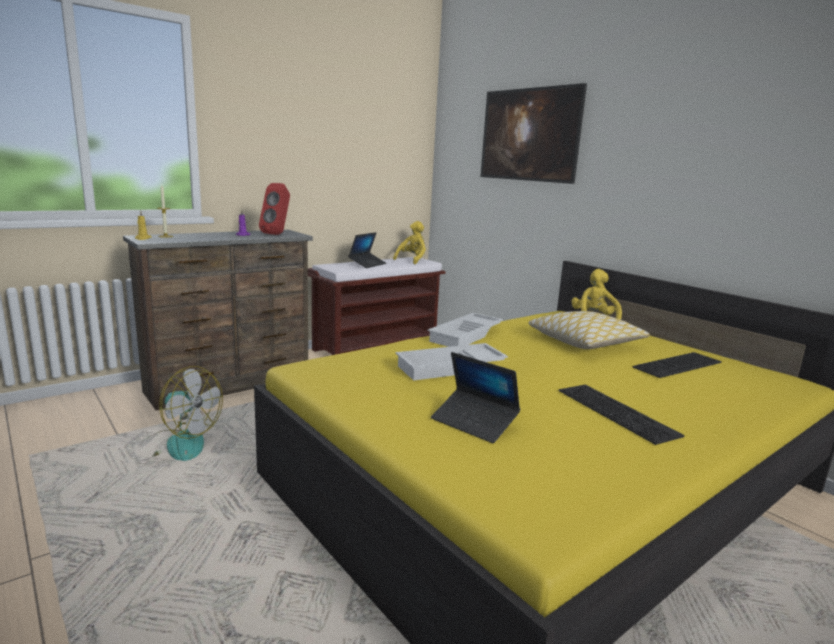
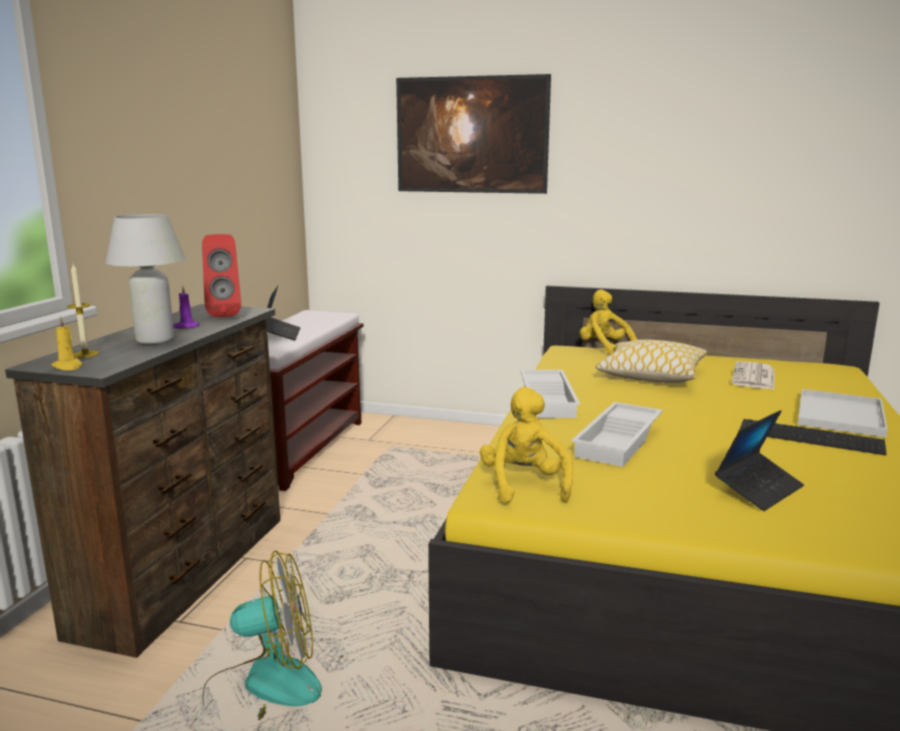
camera: 35 degrees left, 0 degrees up
yellow plush toy [393,221,426,264] -> yellow plush toy moved to [480,387,573,503]
laptop [431,352,520,443] -> laptop turned 45 degrees counterclockwise [715,410,804,511]
keyboard [633,352,722,378] -> newspaper [731,361,775,389]
none -> white table lamp [105,214,186,344]
none -> white tray [798,389,888,438]

